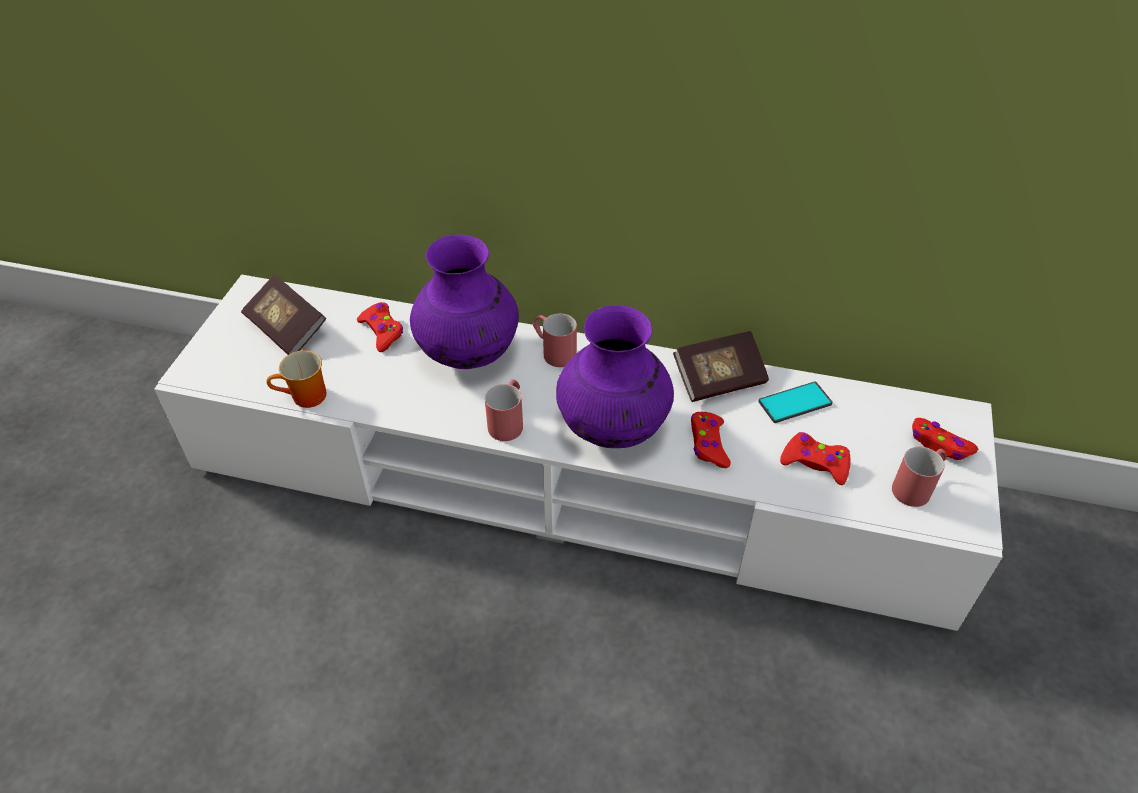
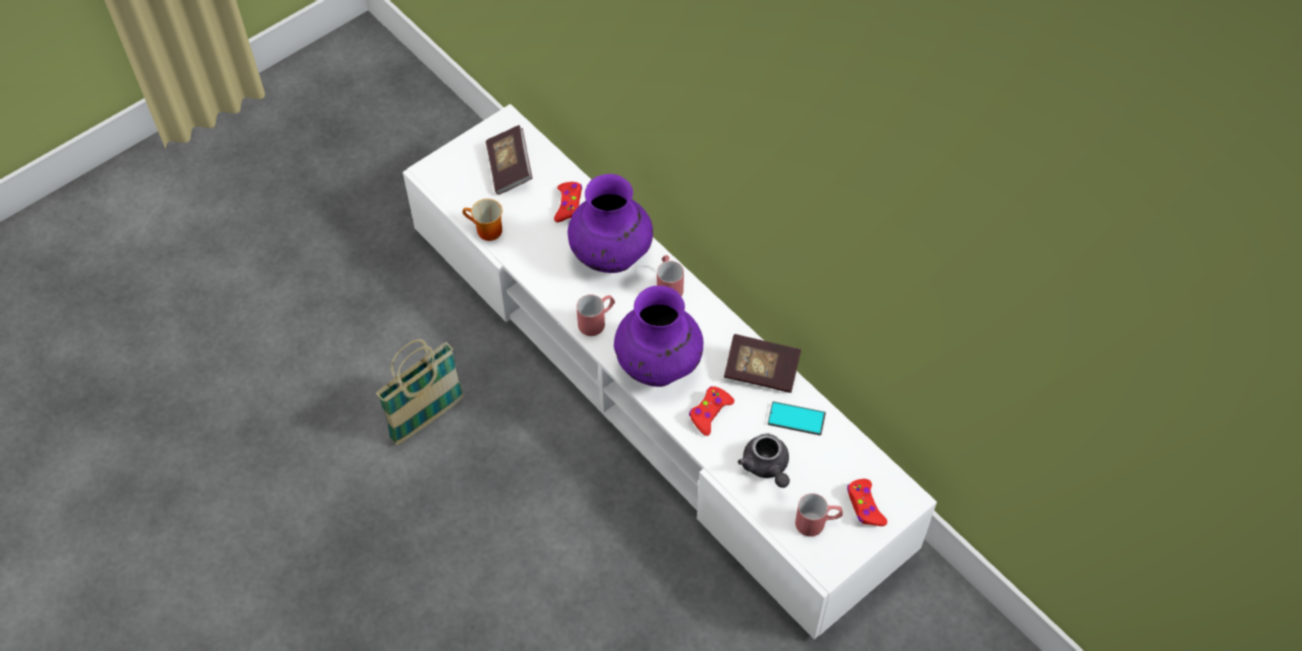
camera: 35 degrees right, 10 degrees up
red game controller [780,432,851,485] -> grey teapot [738,433,790,488]
none -> basket [376,339,464,445]

